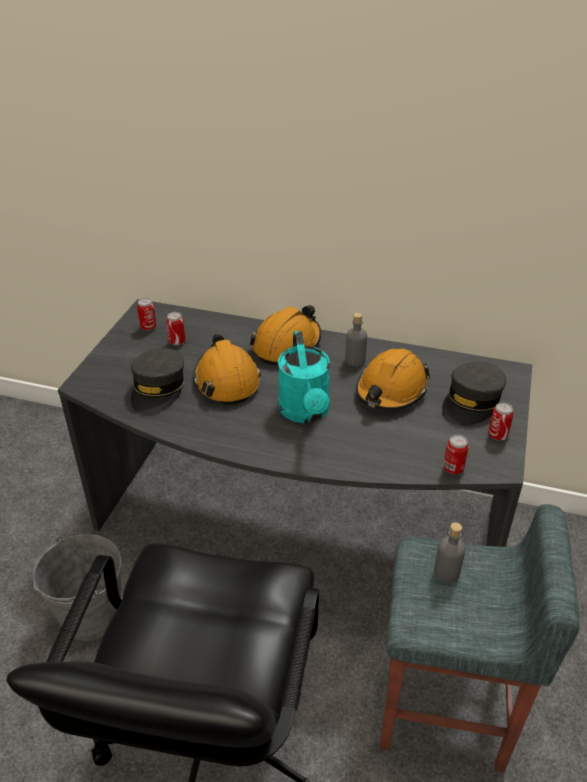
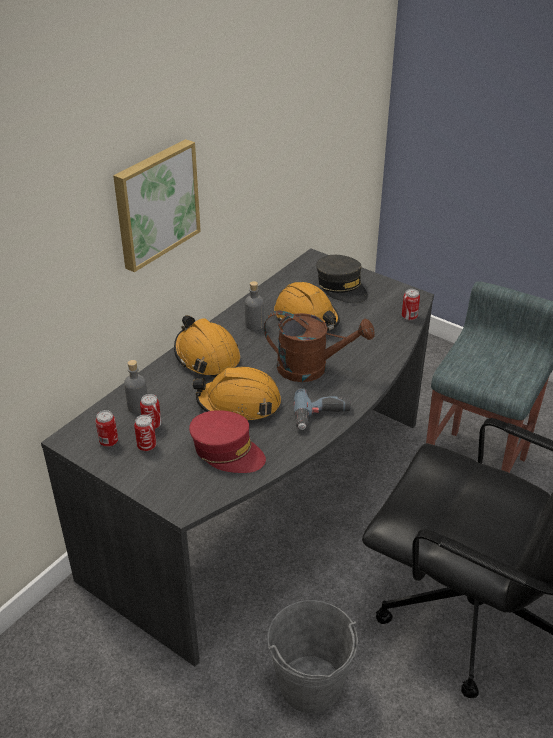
camera: 70 degrees left, 0 degrees up
grey cap [131,348,185,414] -> red cap [189,410,266,473]
turquoise watering can [278,331,330,423] -> brown watering can [264,311,375,382]
grey bottle [434,522,465,583] -> grey bottle moved to [124,360,147,414]
can [488,402,514,441] -> can moved to [134,415,156,451]
none -> picture [113,139,201,272]
none -> power drill [294,388,351,430]

